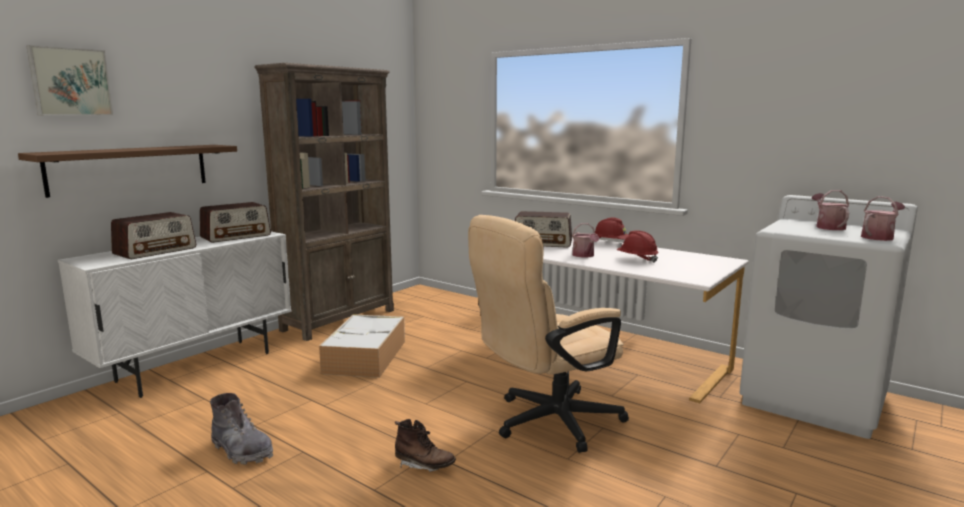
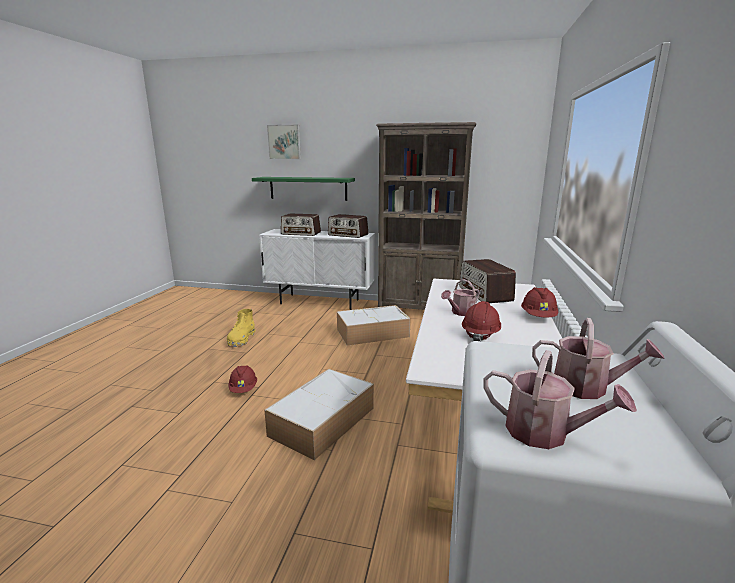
camera: 65 degrees right, 5 degrees up
brown shelf [18,145,237,198] -> green shelf [252,177,355,201]
grey boot [210,393,273,465] -> yellow boot [227,309,255,347]
brown boot [395,419,456,472] -> red hard hat [229,365,257,393]
beige office chair [468,215,629,453] -> storage box [264,369,374,460]
watering can [812,190,849,230] -> watering can turned 45 degrees clockwise [532,318,664,399]

